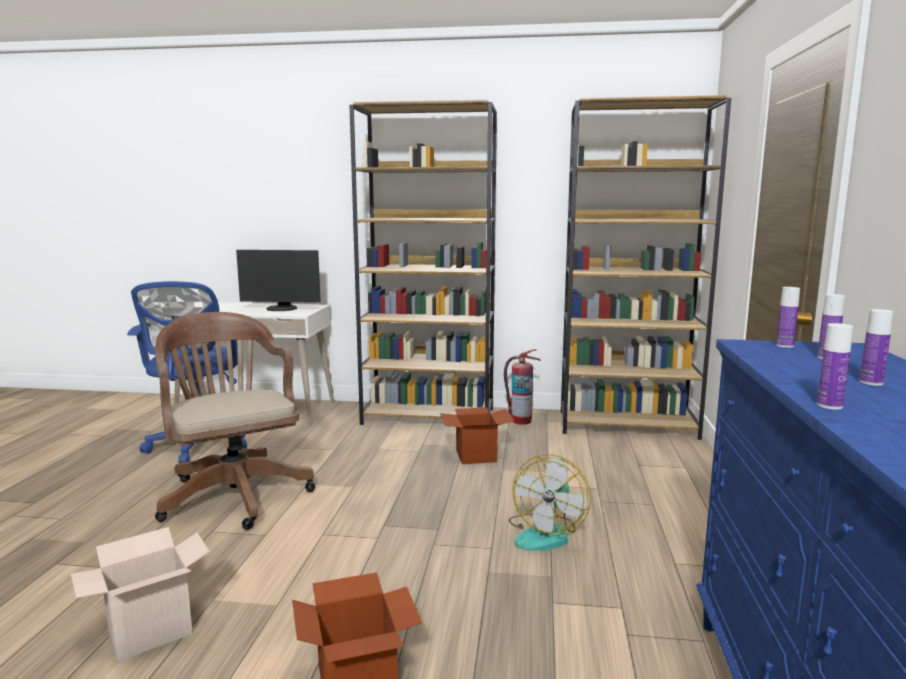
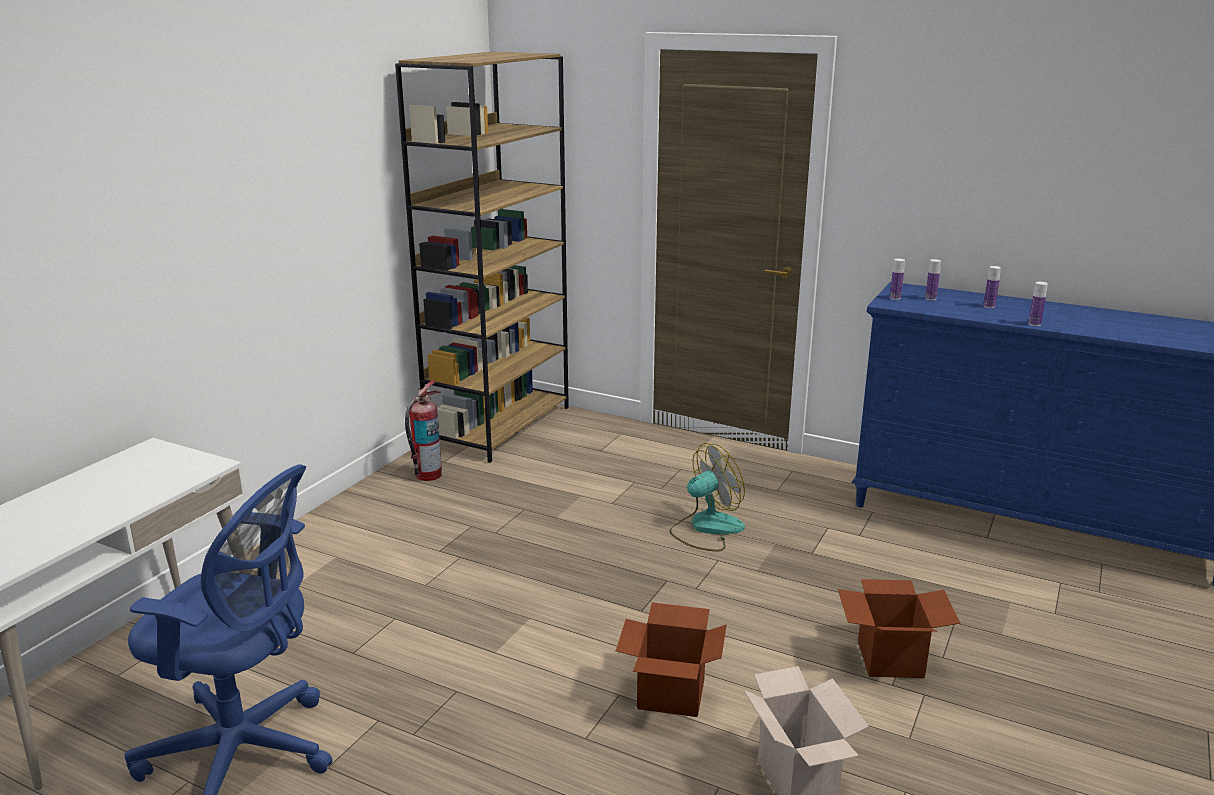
camera: 70 degrees left, 10 degrees up
brown office chair [155,312,315,530] -> none
monitor [236,250,321,311] -> none
brown bookcase [349,100,497,425] -> none
cardboard box [440,407,515,464] -> cardboard box moved to [616,603,727,717]
fan [509,454,591,551] -> fan turned 75 degrees counterclockwise [670,443,745,551]

